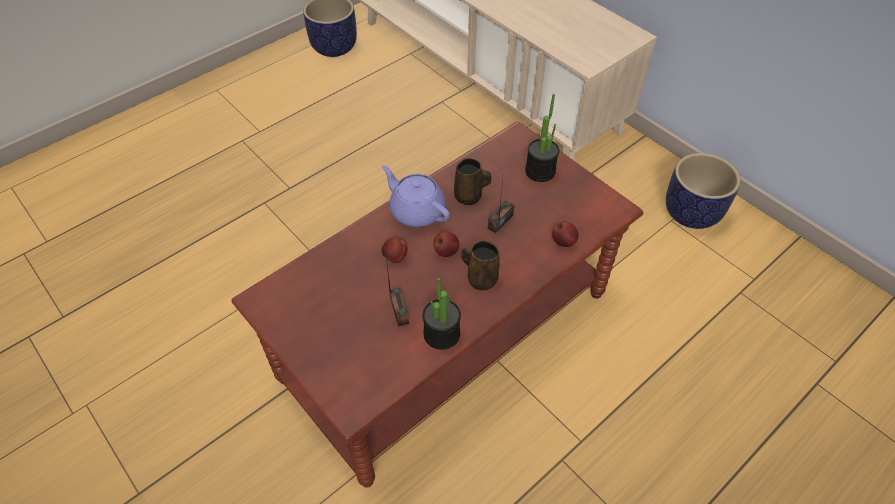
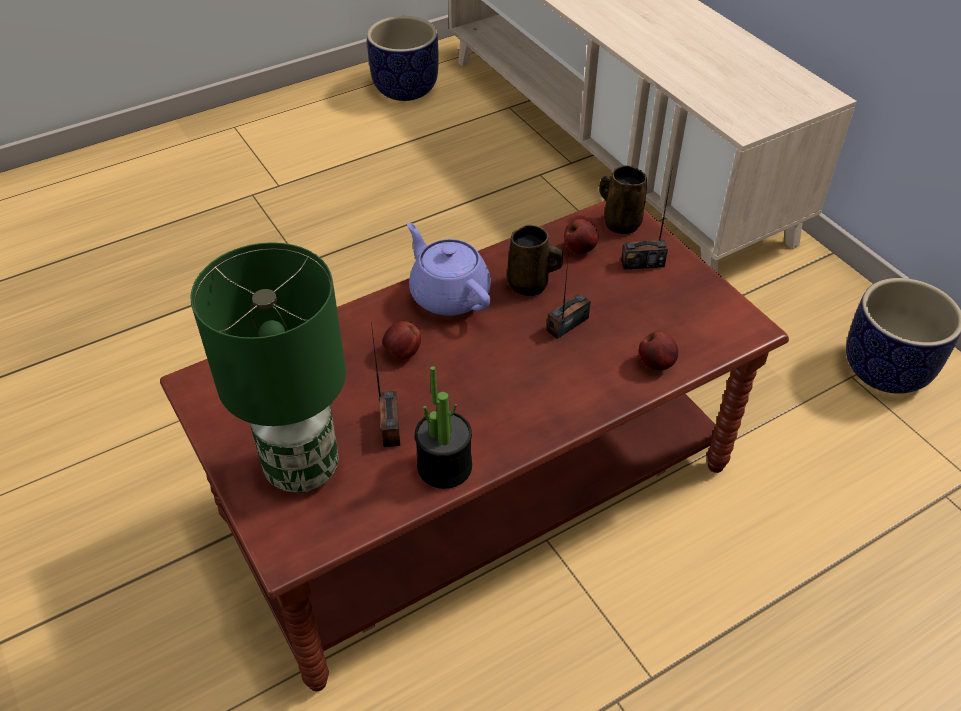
camera: 10 degrees right, 5 degrees down
apple [434,232,459,257] -> apple moved to [564,219,599,254]
brown mug [461,240,500,291] -> brown mug moved to [599,165,647,234]
potted plant [525,94,559,182] -> radio [621,167,673,270]
none -> green table lamp [190,242,346,493]

